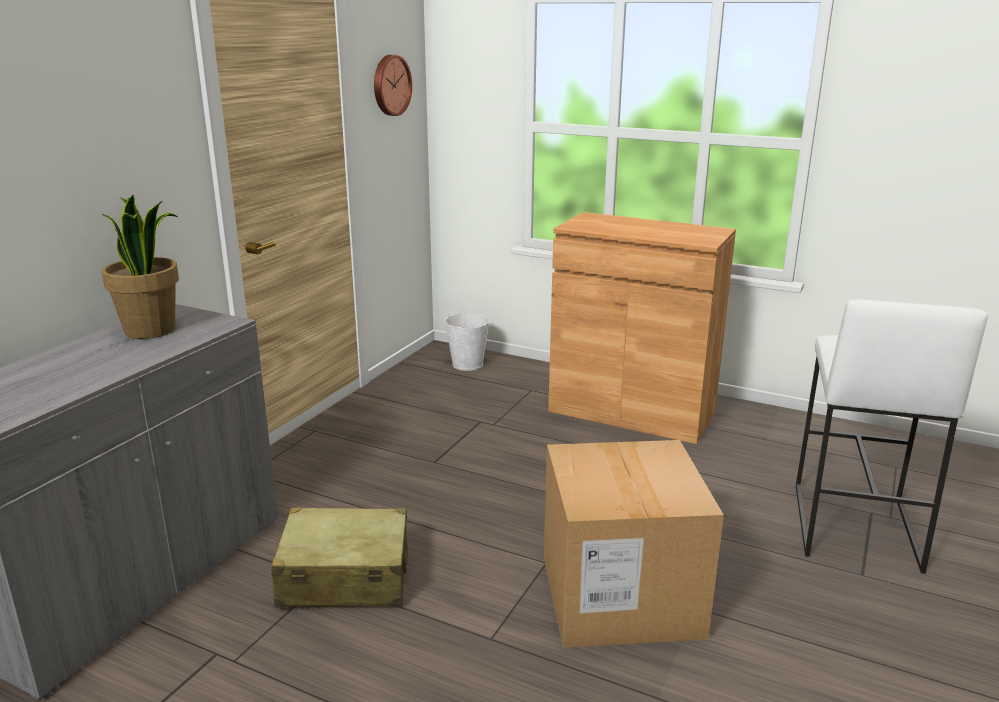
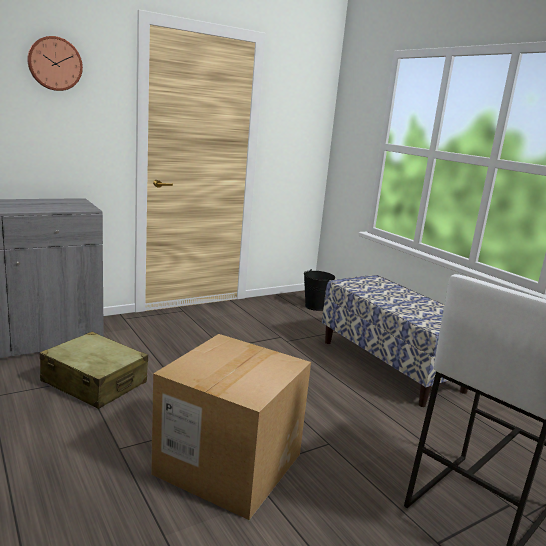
camera: 30 degrees right, 5 degrees down
potted plant [101,195,179,339] -> none
wall clock [374,55,412,116] -> wall clock moved to [27,36,83,91]
white bucket [444,313,490,371] -> black bucket [304,269,335,311]
brown cabinet [548,212,736,444] -> bench [322,275,468,407]

